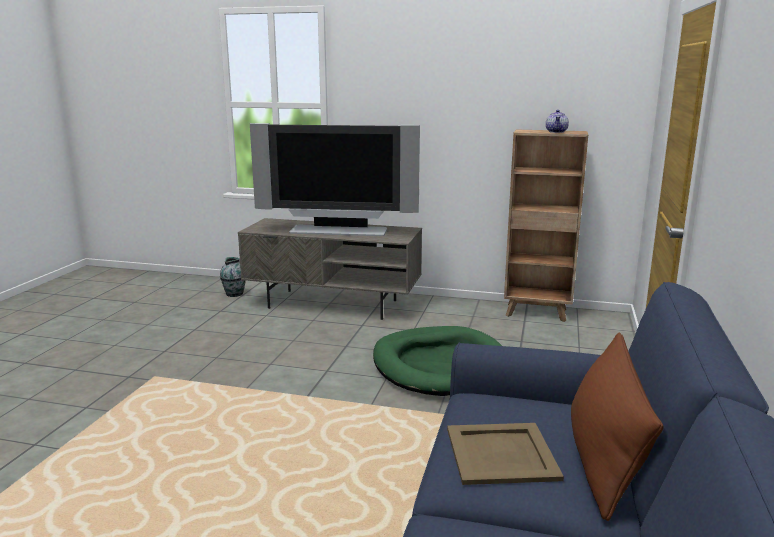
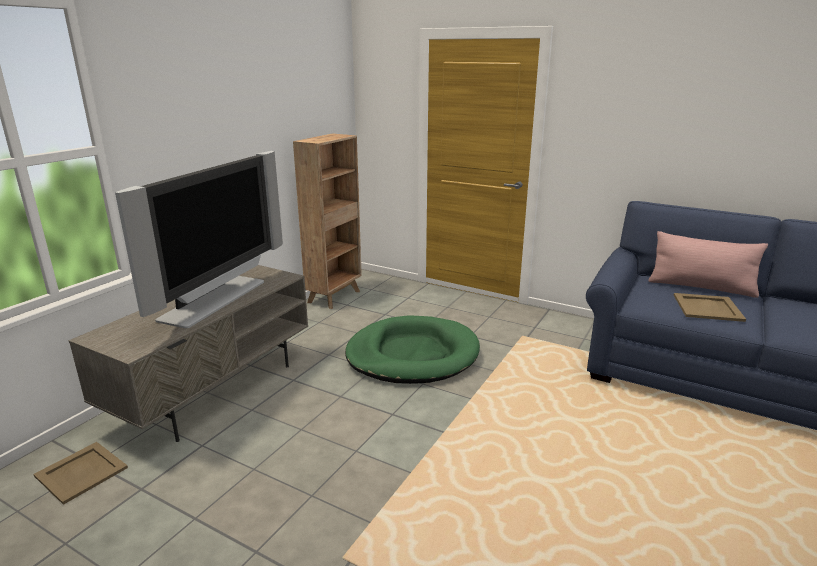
camera: 75 degrees left, 5 degrees up
vase [220,257,246,297] -> beige tray [33,442,128,505]
teapot [546,110,569,133] -> none
brown pillow [571,333,664,521] -> pink pillow [648,231,768,298]

